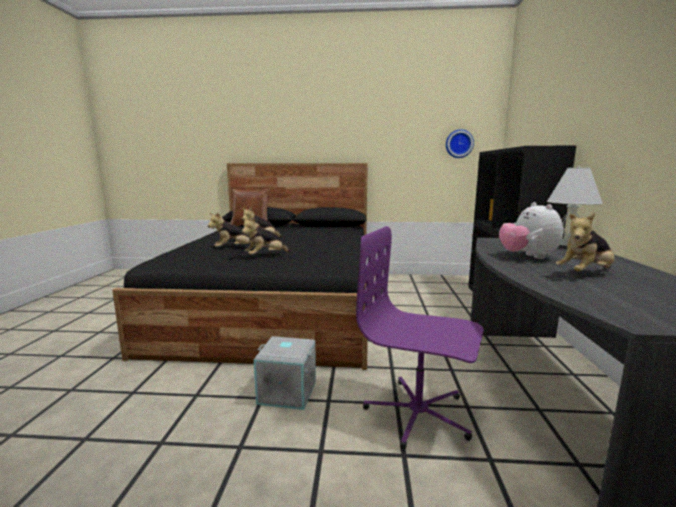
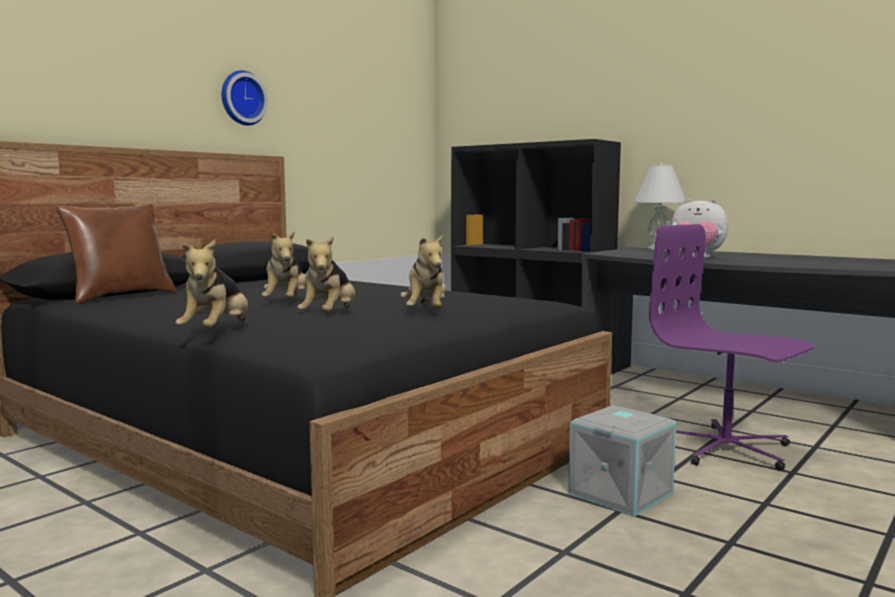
camera: 55 degrees left, 5 degrees down
purple office chair [356,226,484,449] -> purple office chair turned 75 degrees clockwise [649,224,814,471]
wall clock [446,129,474,158] -> wall clock moved to [222,70,268,126]
plush toy [556,213,614,271] -> plush toy moved to [175,240,248,328]

